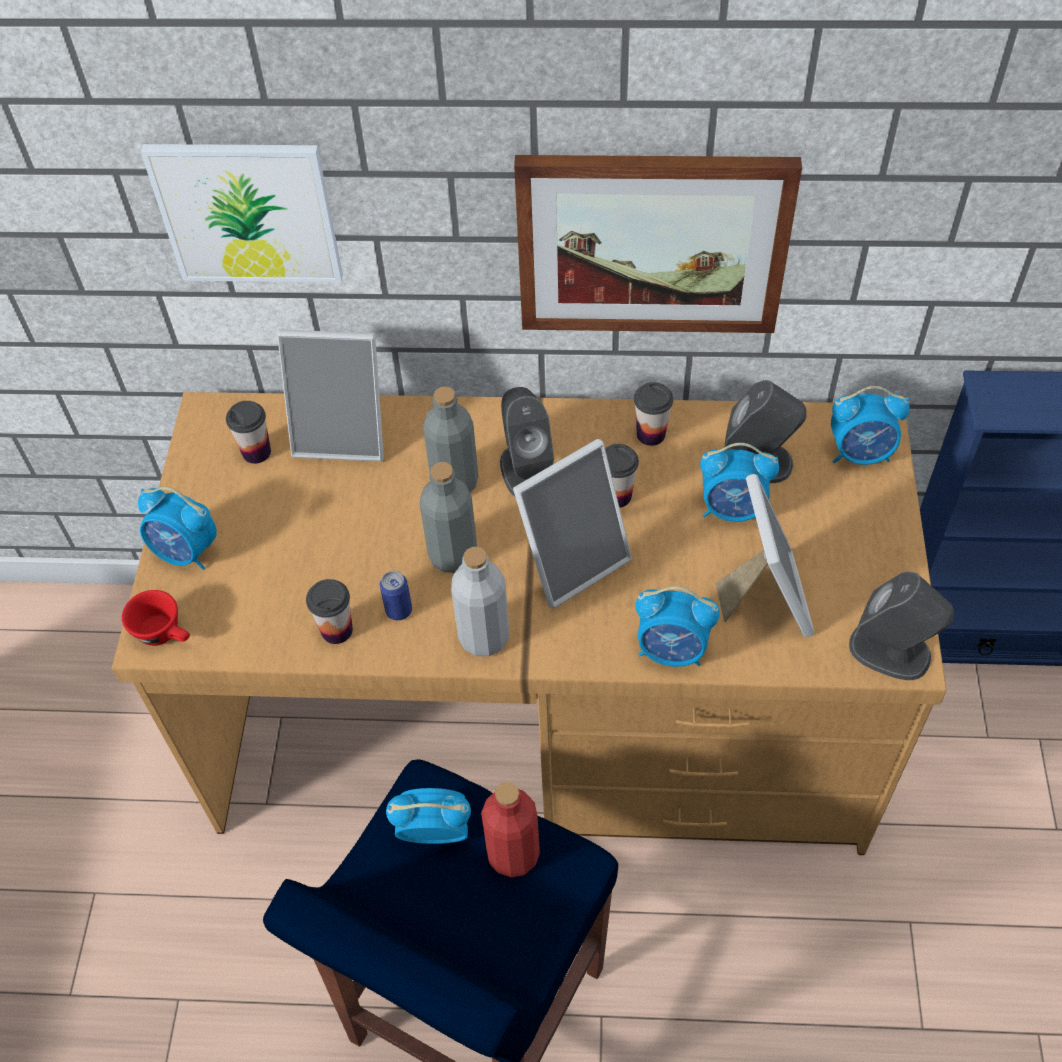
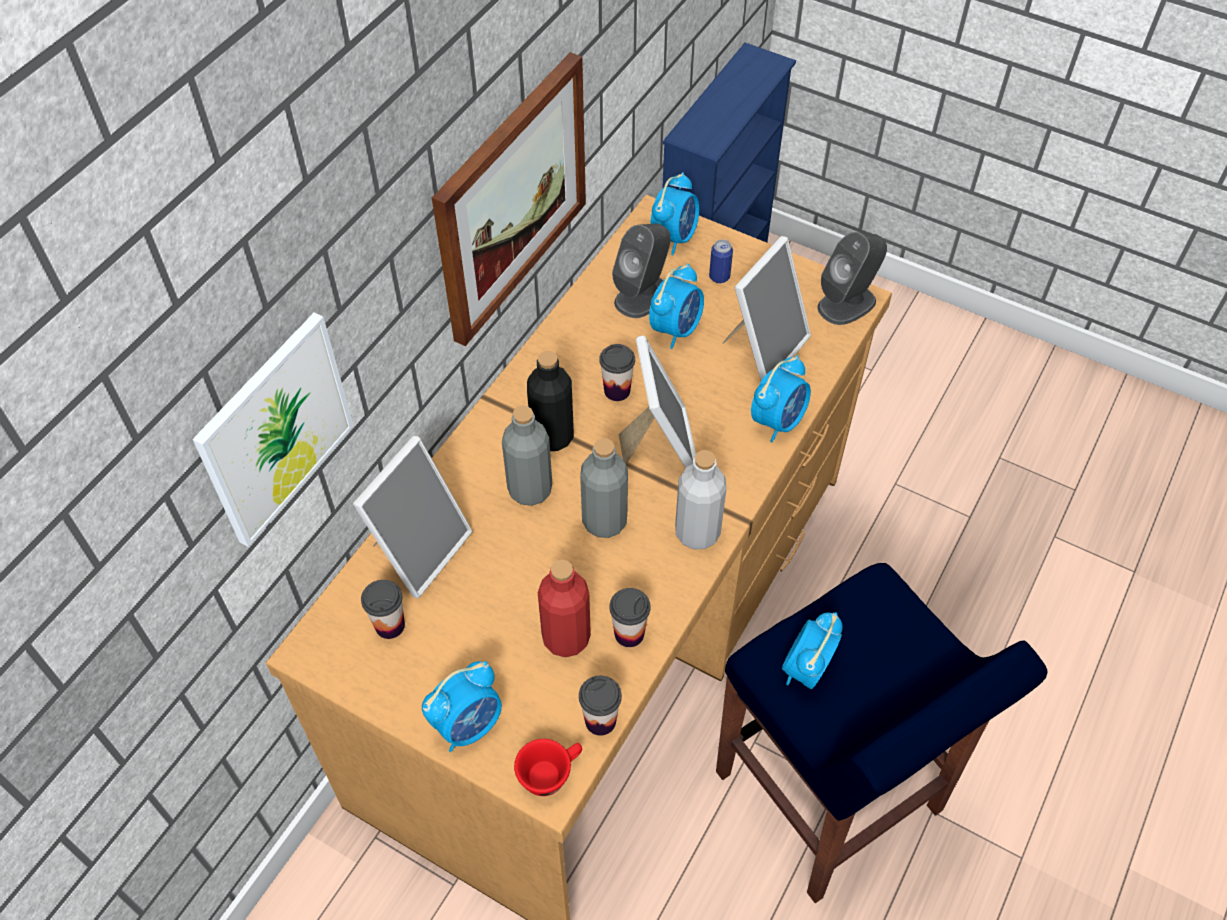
camera: 65 degrees left, 0 degrees up
can [380,571,412,620] -> can moved to [709,239,733,283]
red bottle [481,782,540,878] -> red bottle moved to [538,560,591,657]
grey speaker [500,387,554,498] -> black bottle [527,351,574,451]
cup [634,382,673,446] -> cup moved to [579,676,622,736]
picture frame [715,474,814,637] -> picture frame turned 105 degrees clockwise [722,236,811,381]

